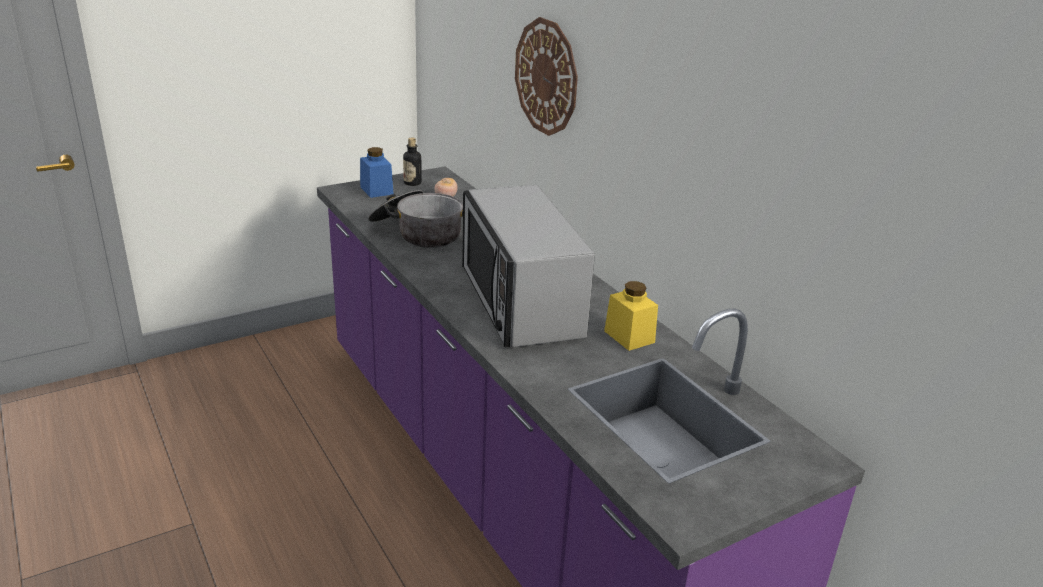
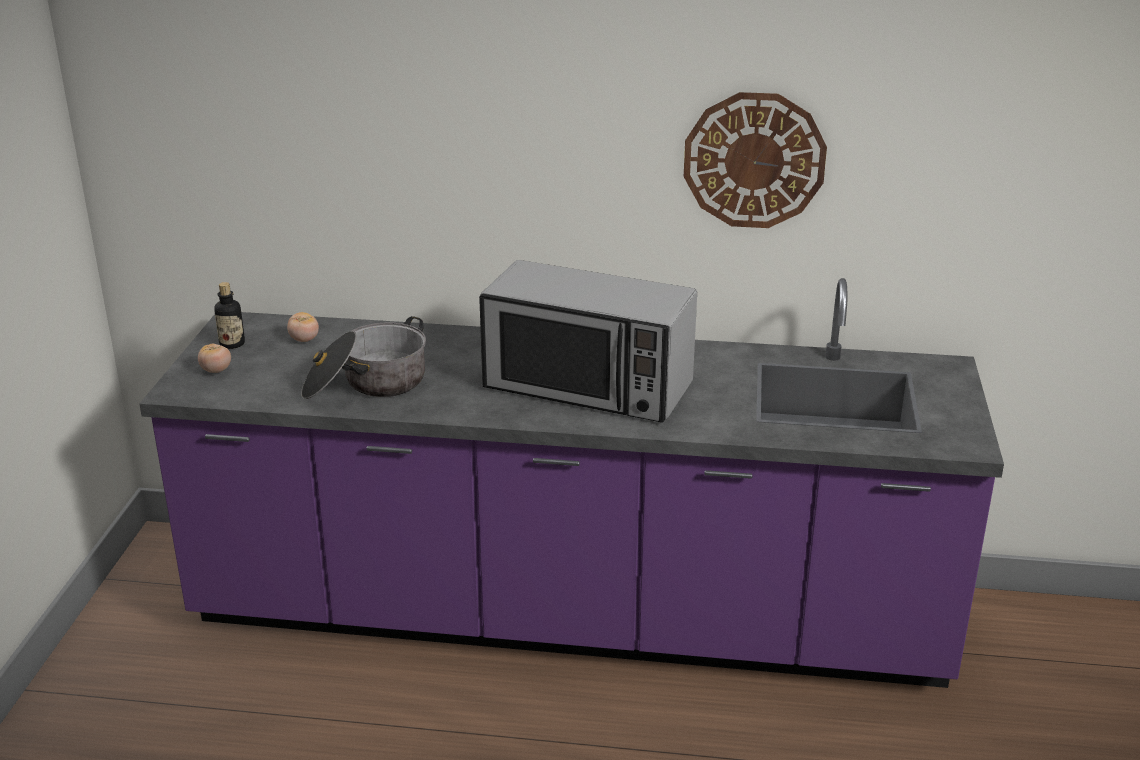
camera: 50 degrees left, 0 degrees up
blue jar [360,147,394,198] -> tomato [198,344,231,373]
wall clock [515,17,578,136] -> wall clock moved to [684,92,827,228]
yellow jar [604,281,658,351] -> none

